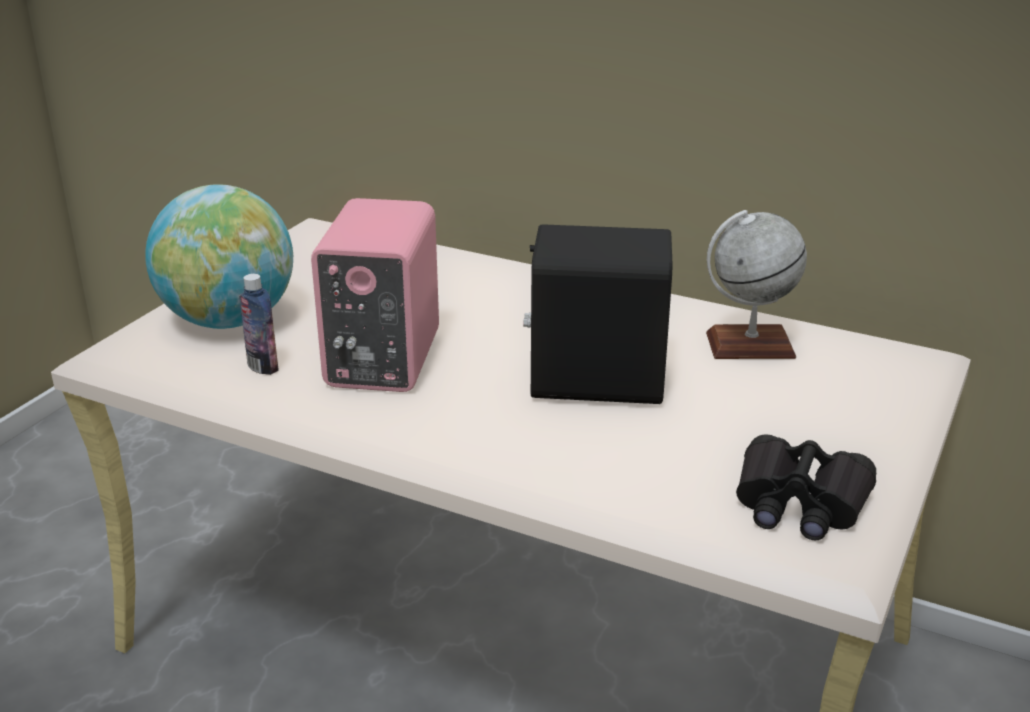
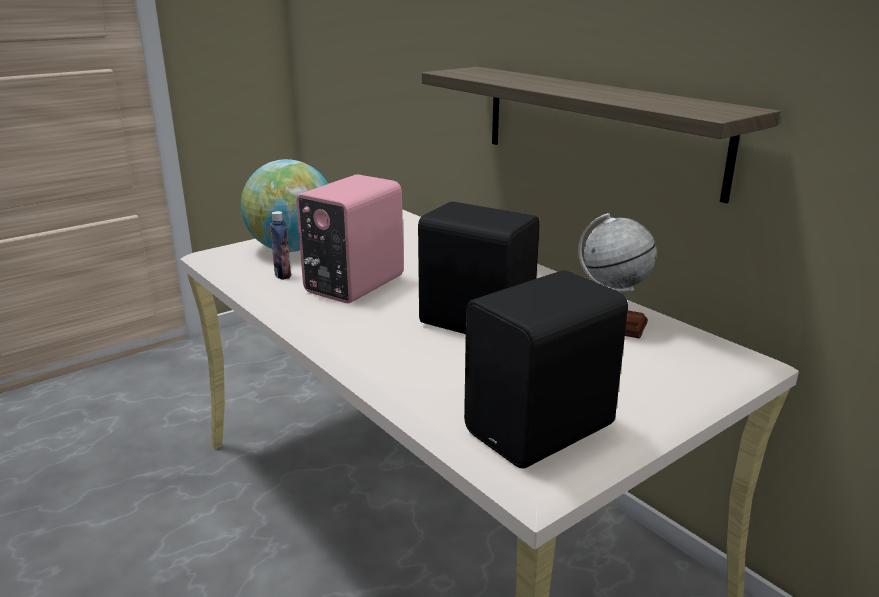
camera: 25 degrees right, 5 degrees down
black binoculars [736,434,876,541] -> black speaker [464,270,628,468]
none -> shelf [422,67,780,204]

